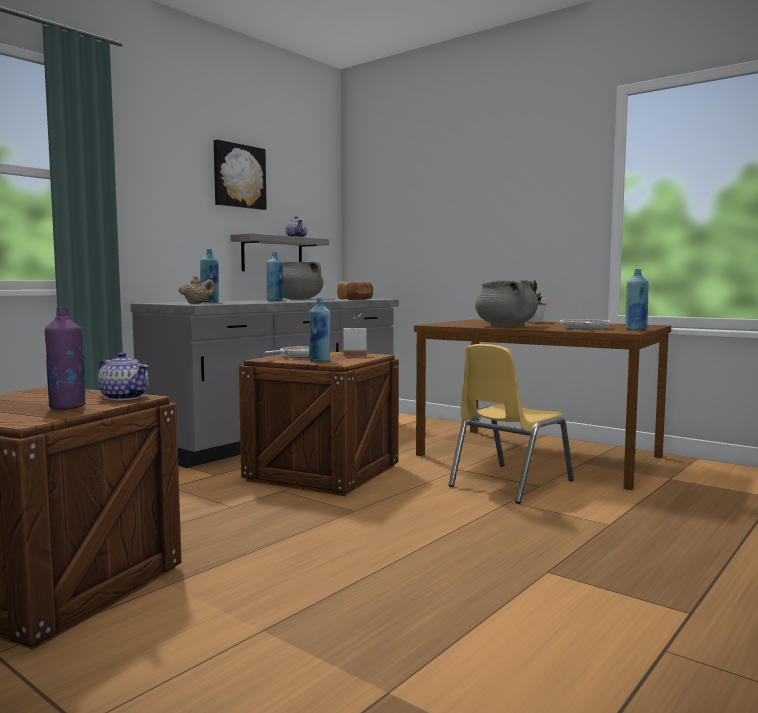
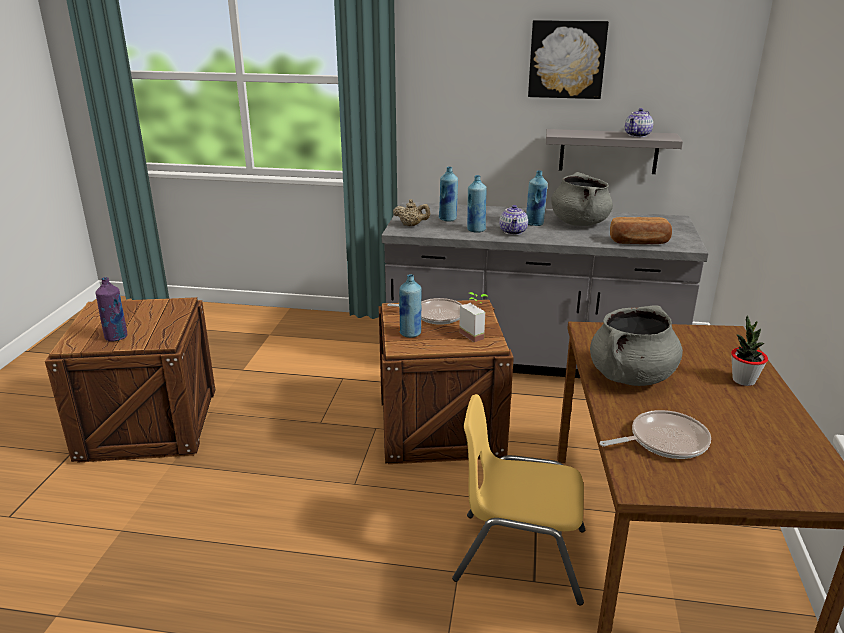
camera: 60 degrees right, 20 degrees up
teapot [98,352,149,401] -> teapot moved to [499,205,528,235]
blue bottle [626,269,649,330] -> blue bottle moved to [467,175,487,233]

